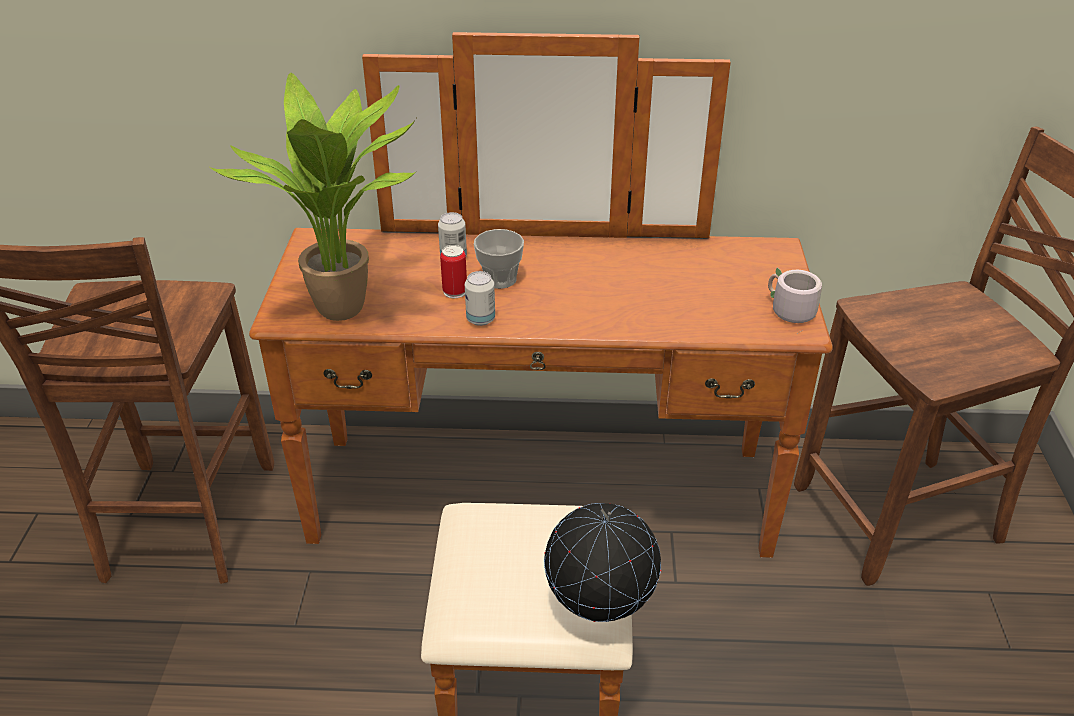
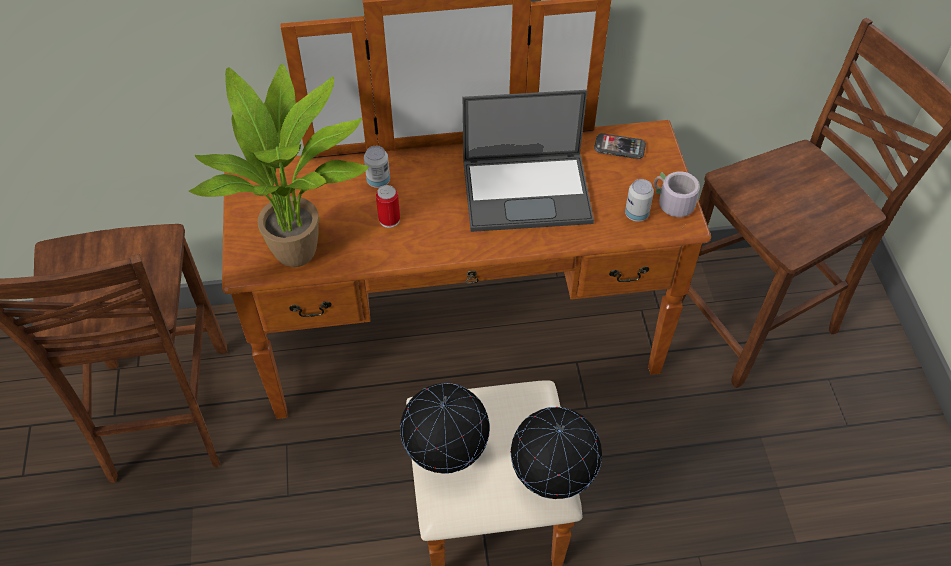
camera: 10 degrees left, 15 degrees up
can [465,271,495,326] -> can moved to [625,179,654,222]
cup [474,229,524,289] -> none
none -> globe [400,383,490,474]
none -> laptop [463,90,594,232]
none -> phone [594,133,646,159]

